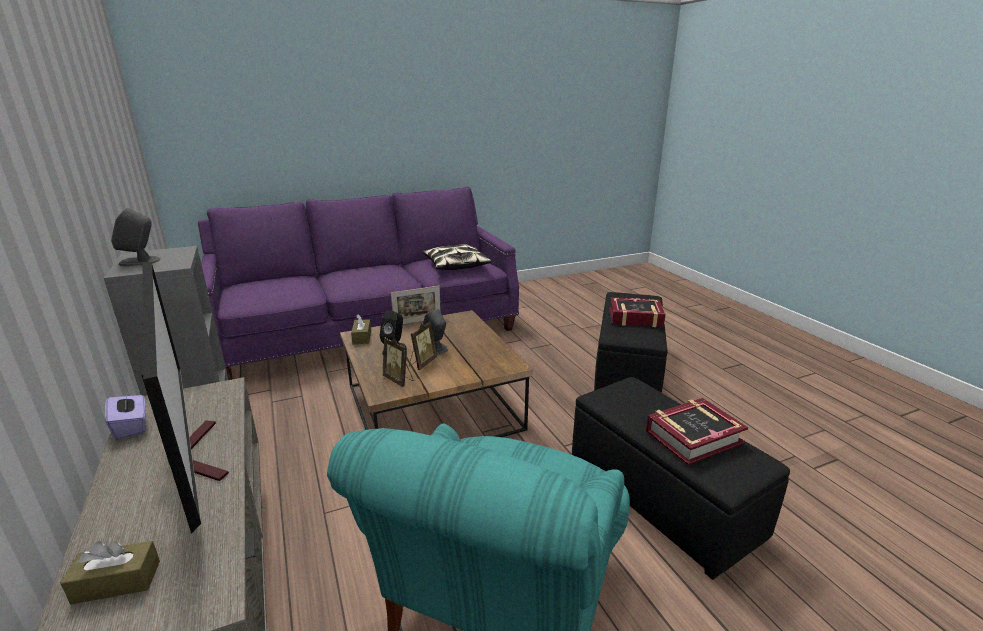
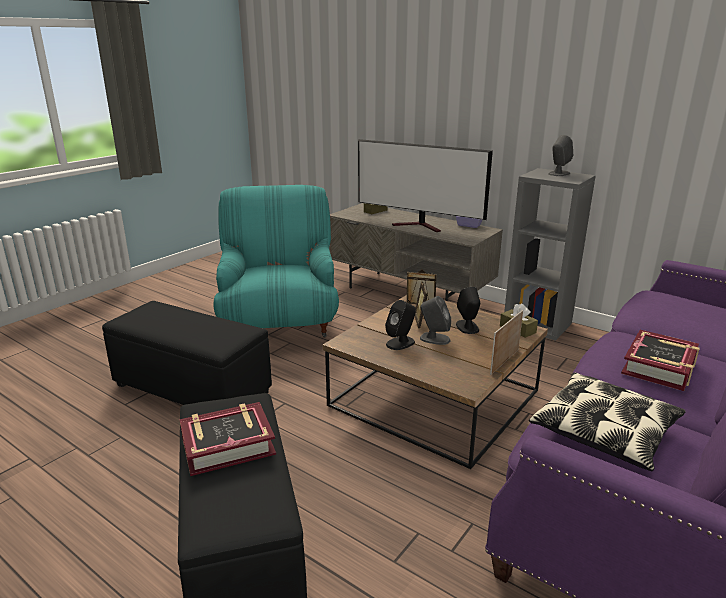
camera: 150 degrees right, 0 degrees up
book [646,398,748,465] -> book moved to [621,330,700,391]
none -> black speaker [385,300,416,350]

